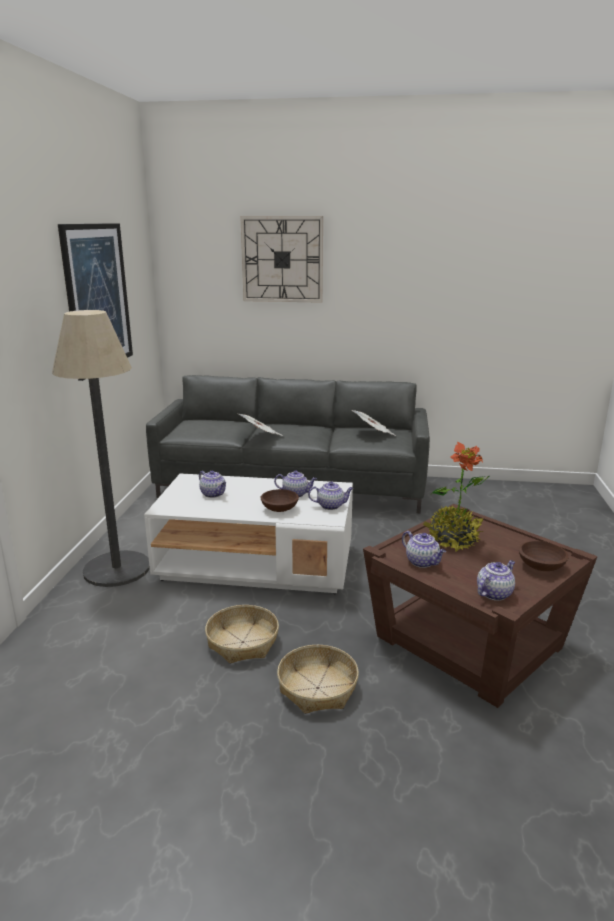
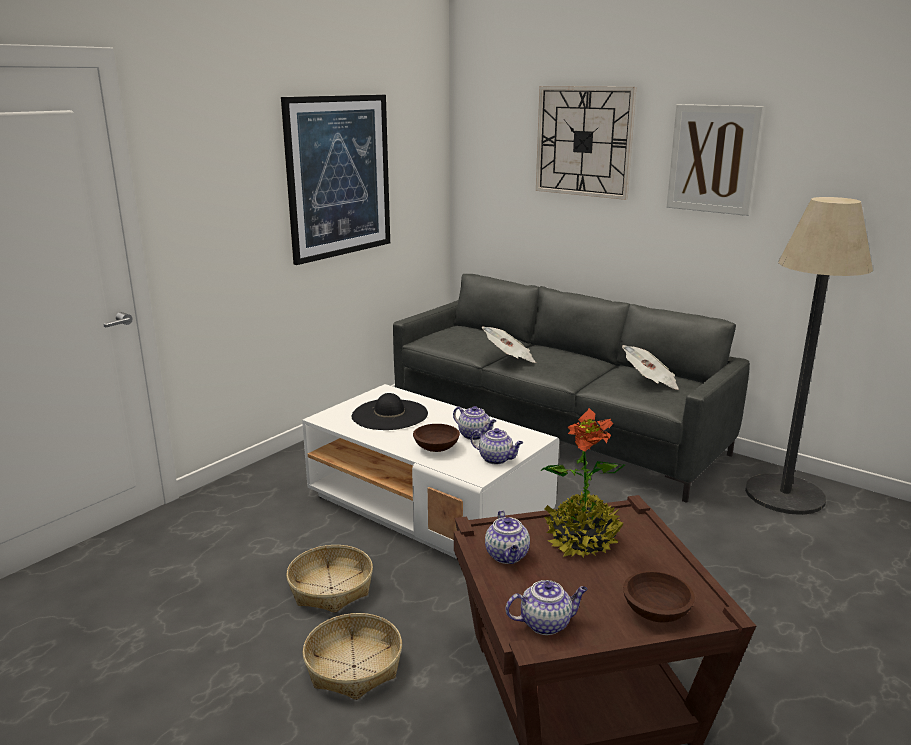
camera: 30 degrees right, 0 degrees up
floor lamp [52,310,150,587] -> floor lamp moved to [745,197,873,515]
teapot [199,471,226,498] -> black hat [352,393,428,430]
none -> picture [667,104,764,216]

